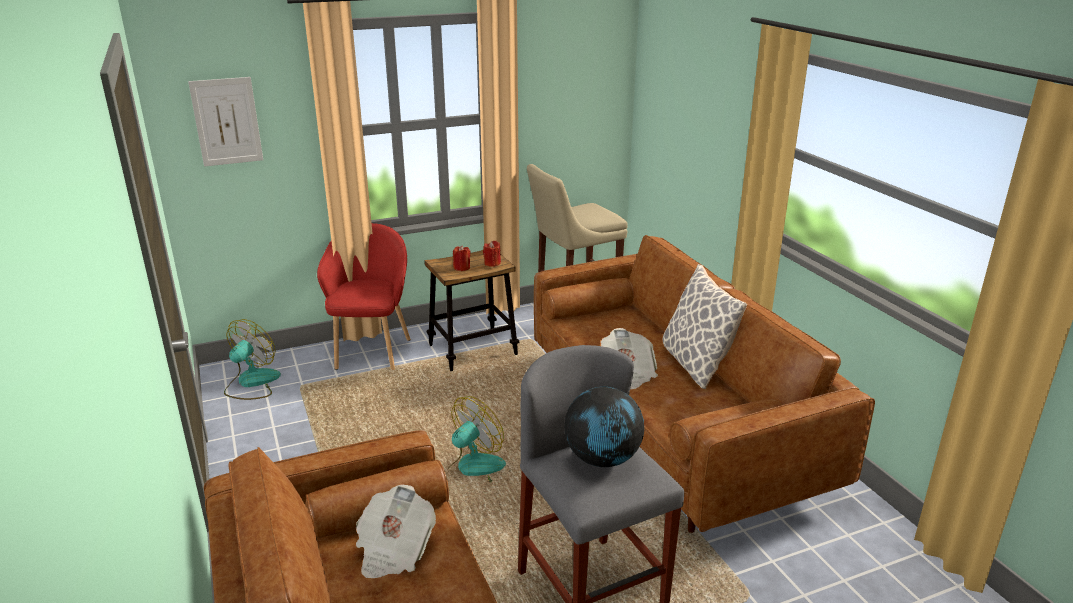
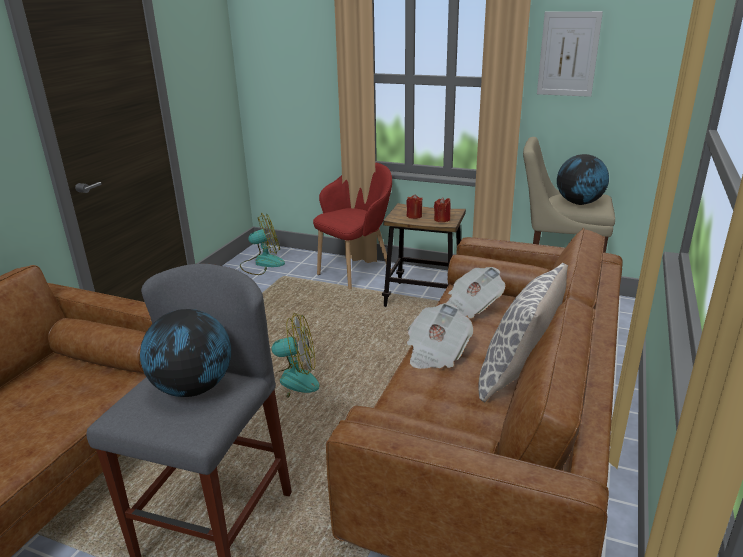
camera: 45 degrees right, 0 degrees up
picture [188,77,263,167] -> picture moved to [537,11,603,97]
newspaper [355,485,436,578] -> newspaper moved to [447,267,505,318]
none -> globe [557,154,609,205]

